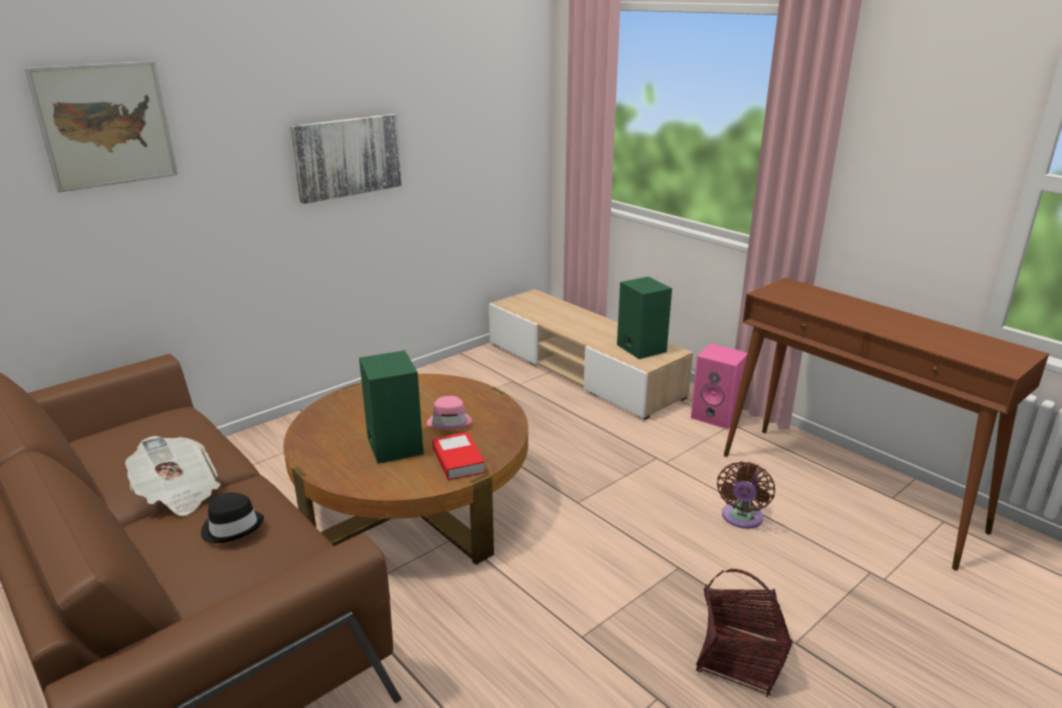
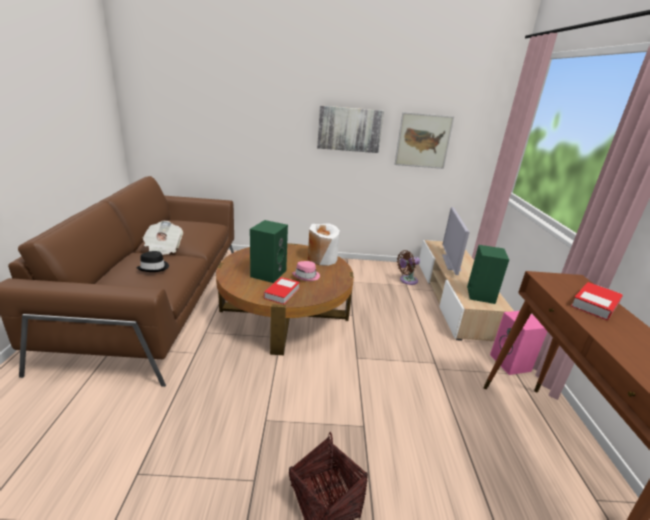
camera: 40 degrees right, 0 degrees up
picture [24,61,178,193] -> picture moved to [394,112,454,169]
brown fan [717,461,775,529] -> brown fan moved to [397,250,420,285]
none -> white vase [308,223,340,266]
none -> television [442,207,470,275]
none -> book [571,282,623,321]

